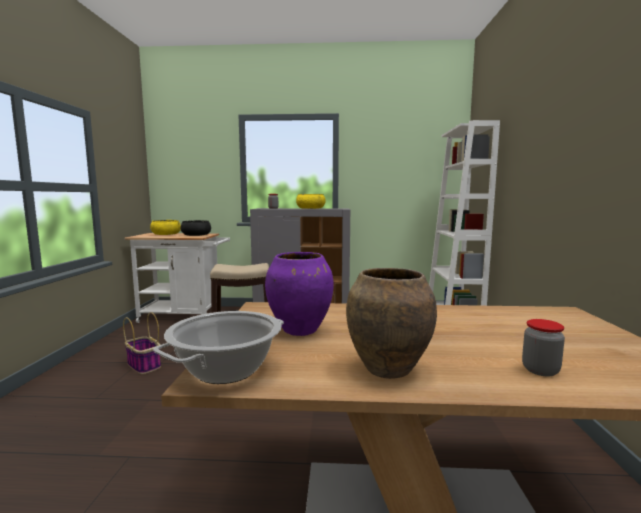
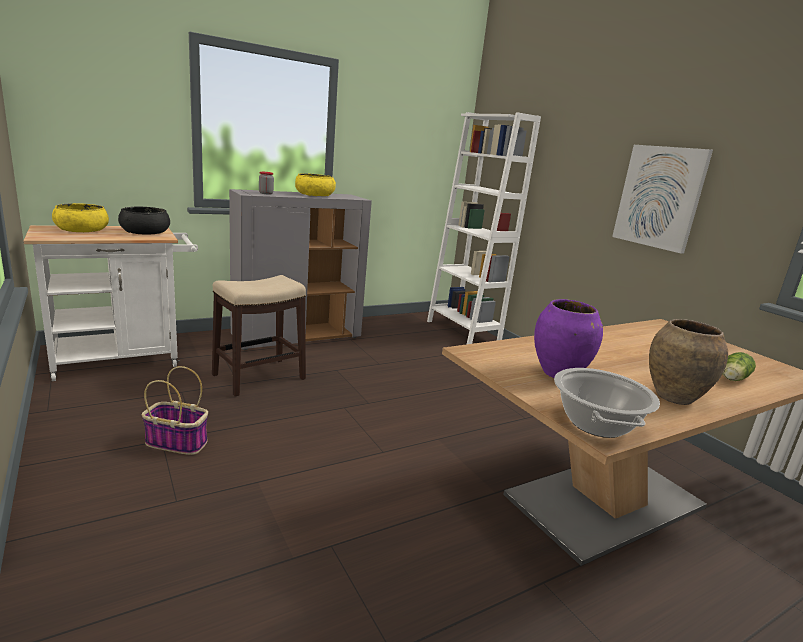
camera: 35 degrees left, 10 degrees up
jar [522,319,565,377] -> lettuce [723,352,756,381]
none -> picture [612,145,713,253]

